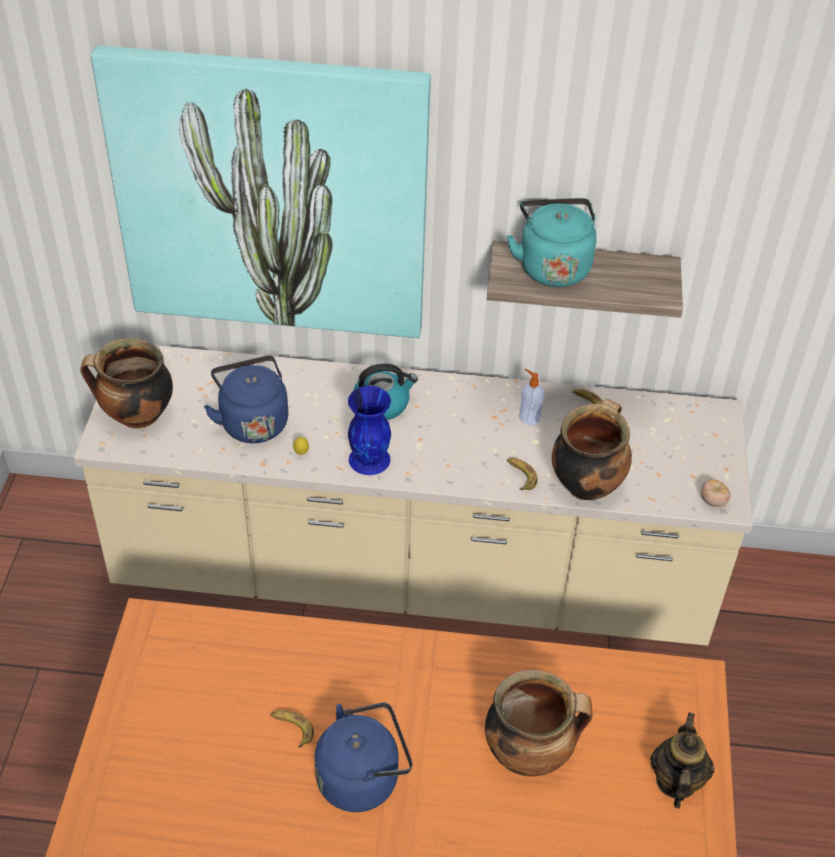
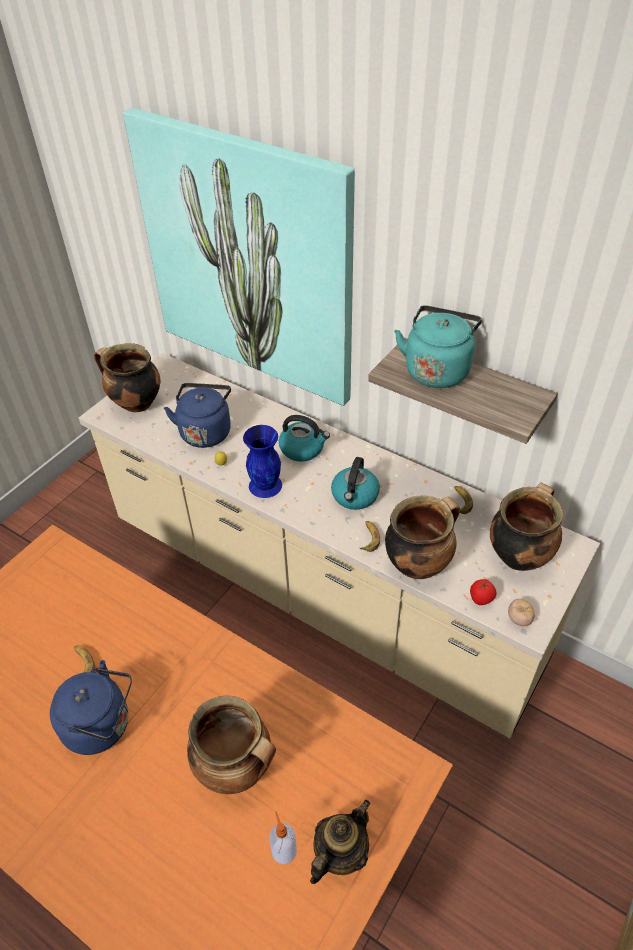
camera: 30 degrees right, 0 degrees up
soap dispenser [519,369,544,425] -> soap dispenser moved to [269,811,297,864]
none -> kettle [331,457,380,510]
none -> tomato [470,579,496,605]
none -> cooking pot [490,483,563,571]

